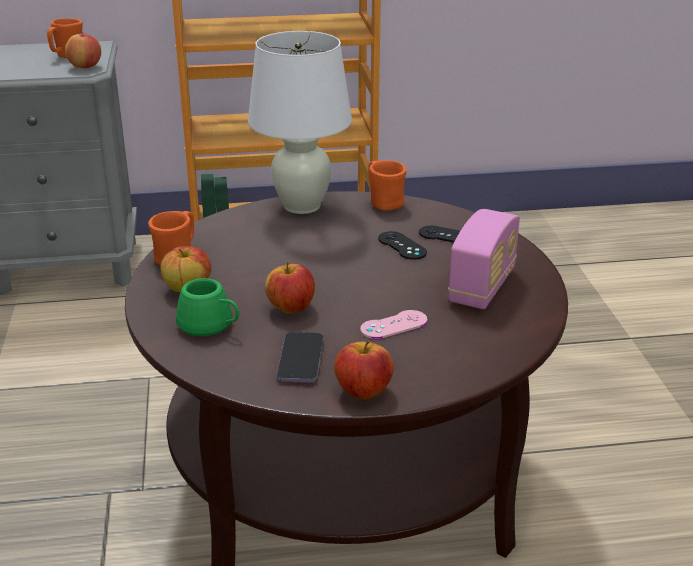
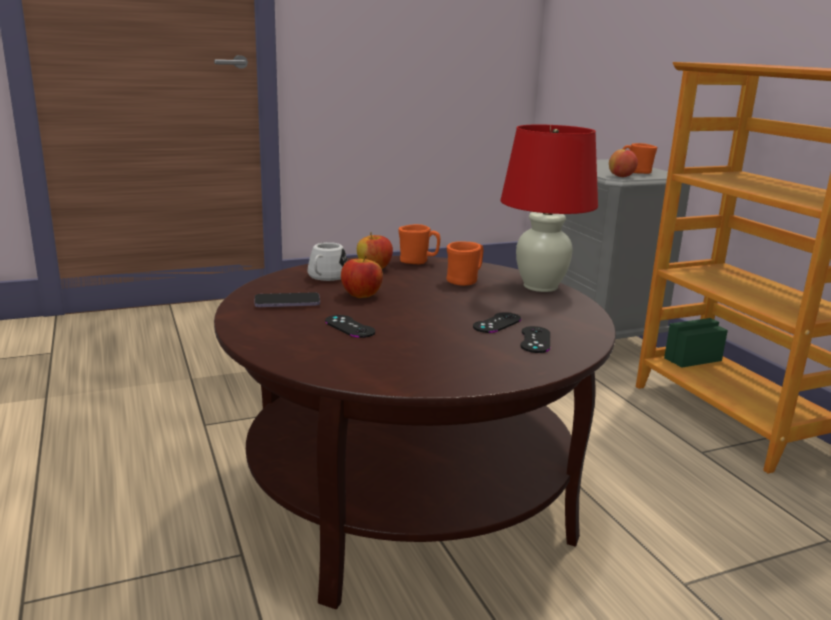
camera: 75 degrees right, 10 degrees down
green mug [176,278,239,336] -> white mug [308,242,347,281]
white table lamp [248,31,352,214] -> red table lamp [500,125,598,292]
apple [334,340,394,400] -> none
pink game controller [360,310,427,339] -> black game controller [325,315,375,338]
orange mug [368,160,407,211] -> orange mug moved to [447,242,483,286]
radio [448,209,520,309] -> none

